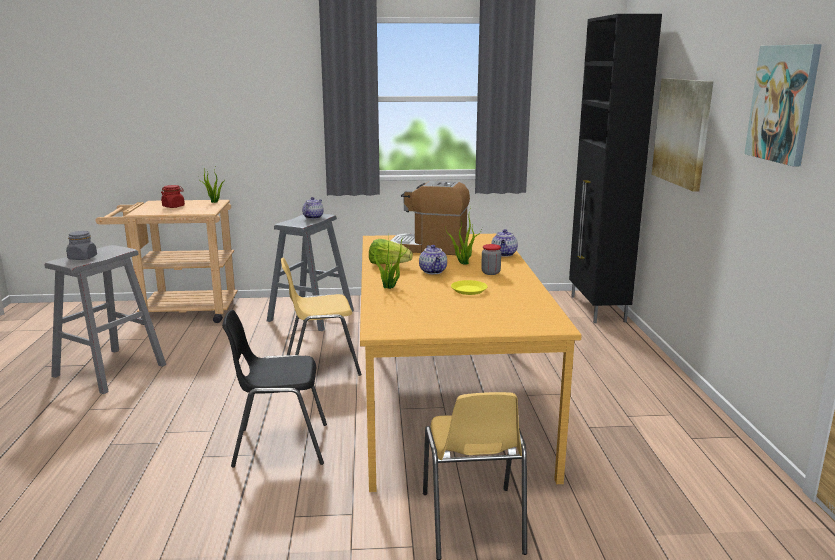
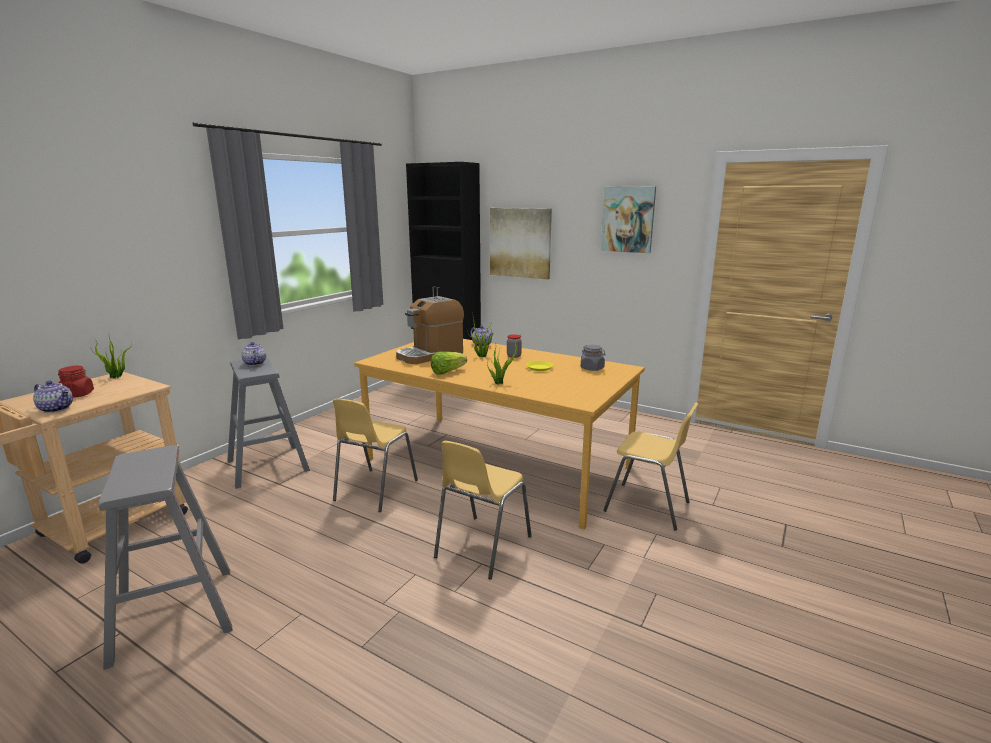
camera: 55 degrees left, 0 degrees up
grey jar [66,231,97,260] -> grey jar moved to [581,345,606,371]
black chair [222,310,327,468] -> yellow chair [434,441,532,580]
teapot [419,245,447,274] -> teapot moved to [33,381,73,413]

